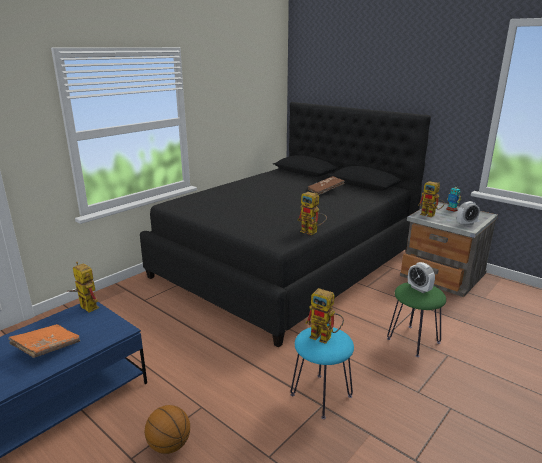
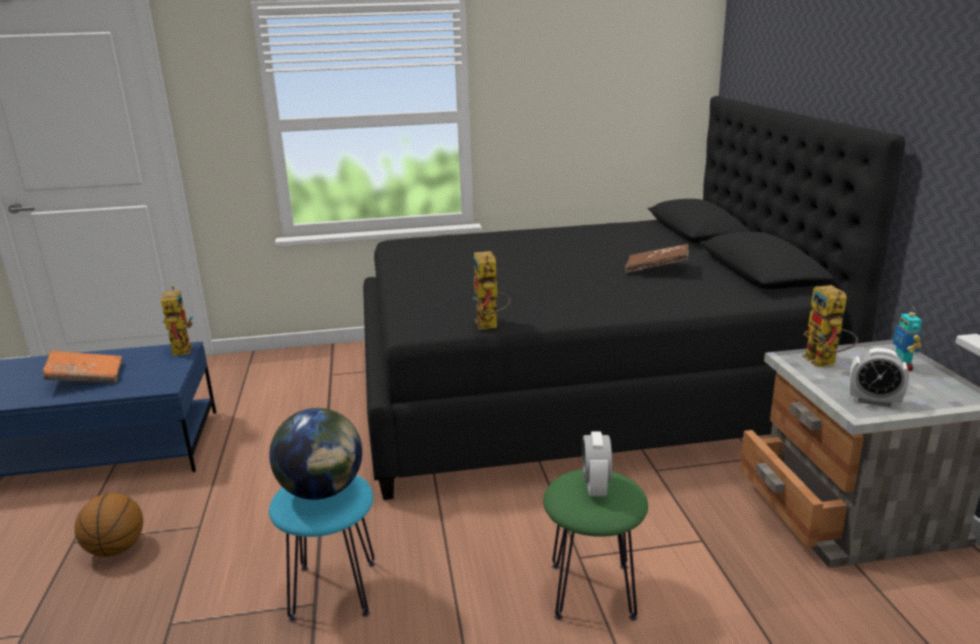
camera: 40 degrees right, 0 degrees up
toy robot [305,288,344,344] -> globe [269,408,362,500]

